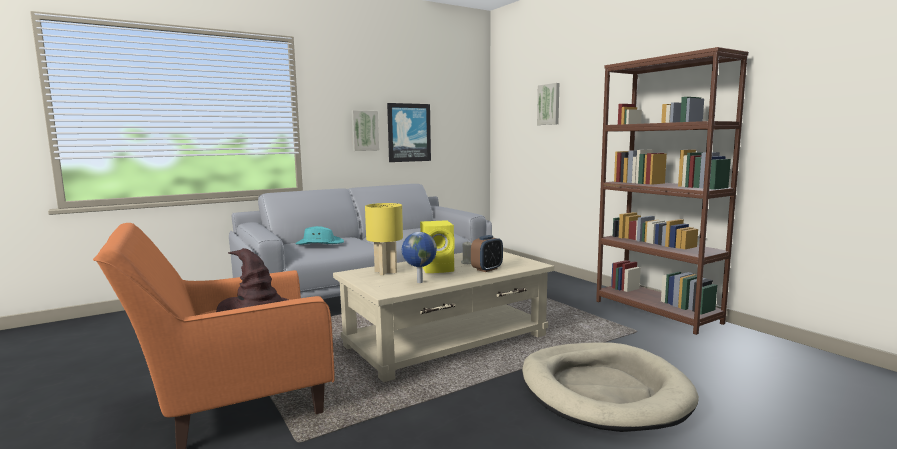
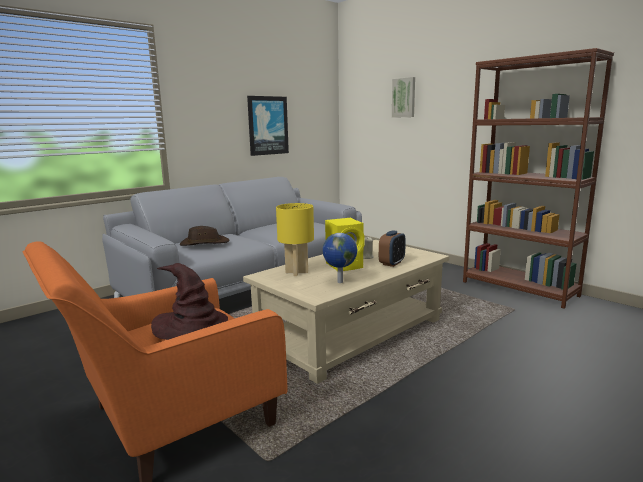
camera: 10 degrees left, 5 degrees up
turquoise hat [295,226,344,245] -> brown hat [180,226,230,246]
picture [351,110,379,151] -> none
beige dog bed [522,343,699,432] -> none

